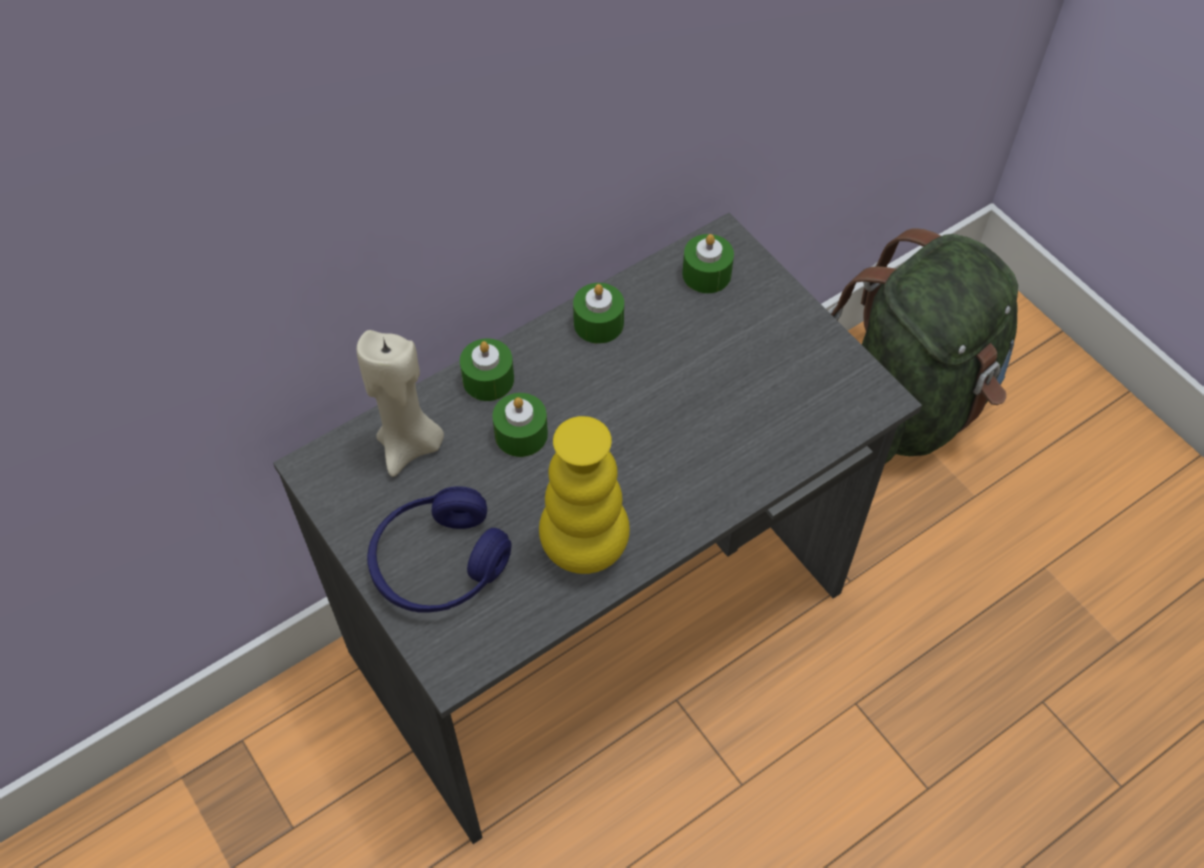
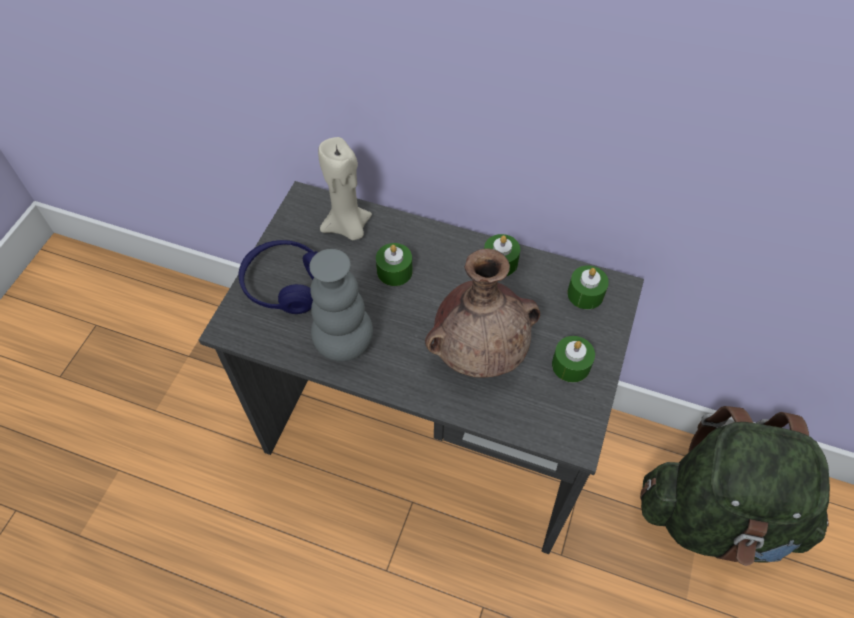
camera: 55 degrees right, 0 degrees up
green candle [460,338,514,401] -> green candle moved to [552,336,595,383]
yellow vase [539,416,630,574] -> grey vase [309,249,373,361]
none -> brown vase [425,248,540,377]

